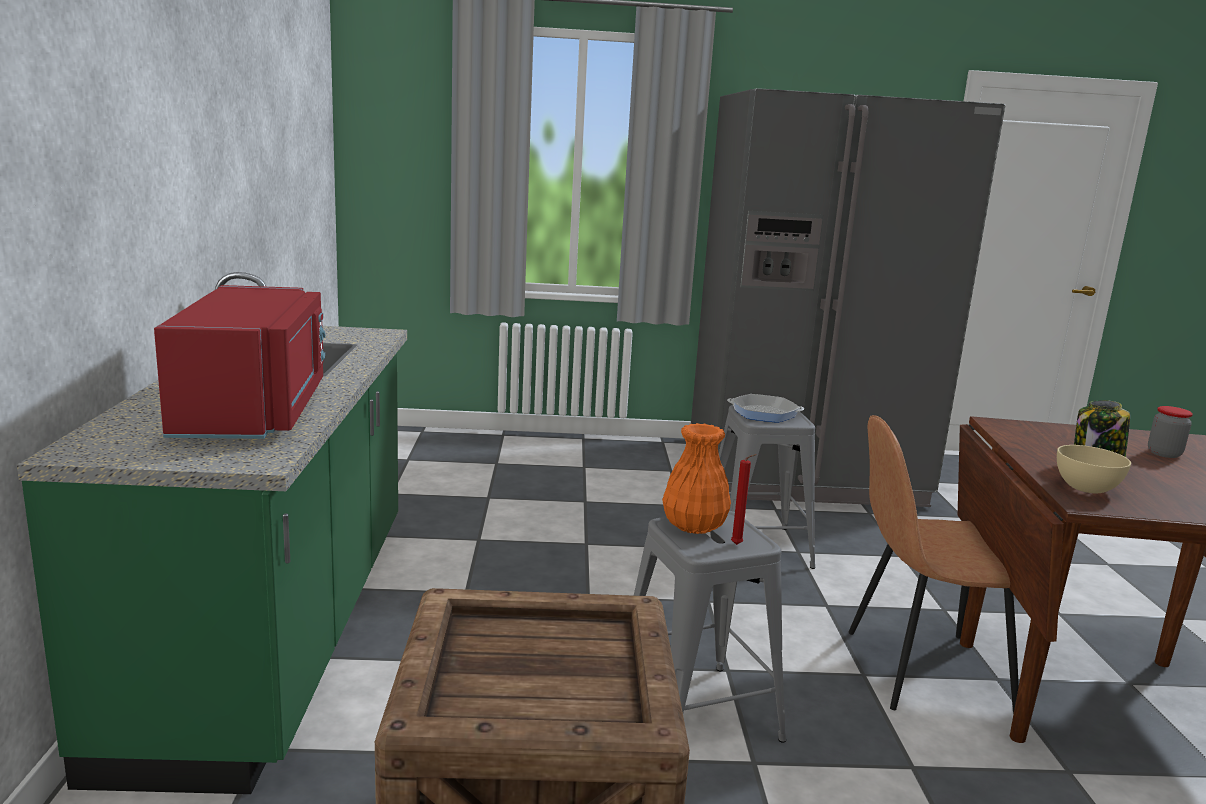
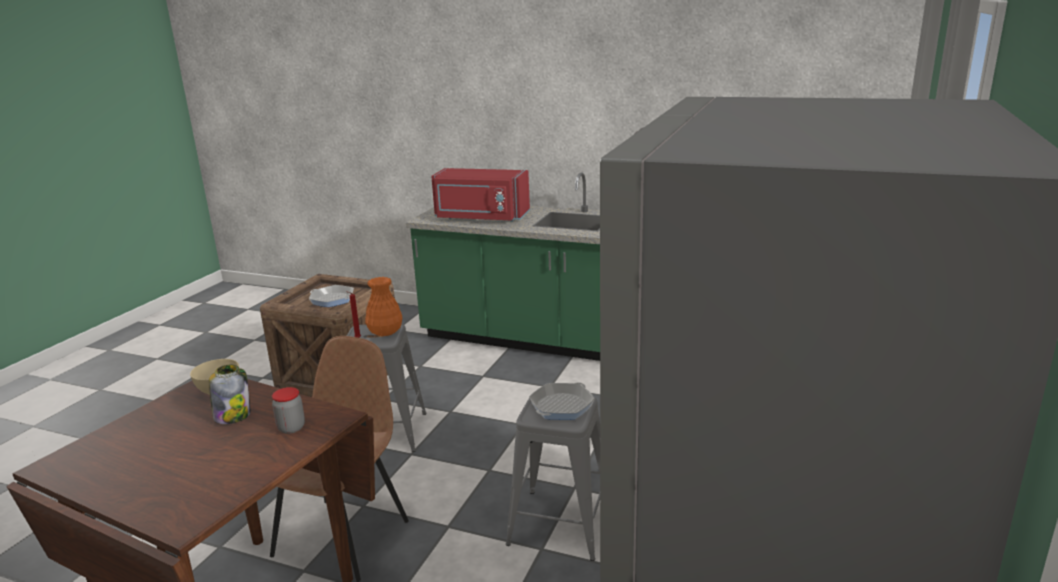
camera: 115 degrees right, 5 degrees up
jar [1148,406,1193,458] -> jar moved to [272,387,305,434]
none -> frying pan [309,285,354,307]

